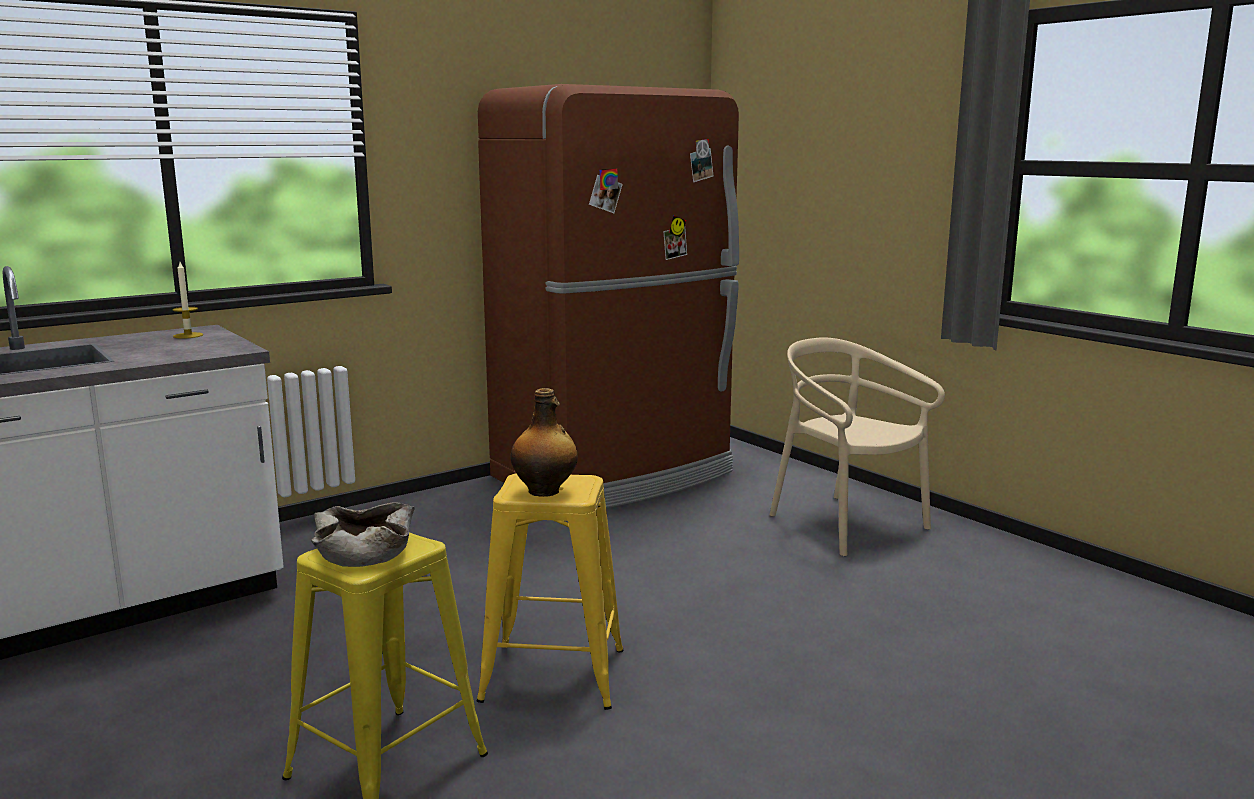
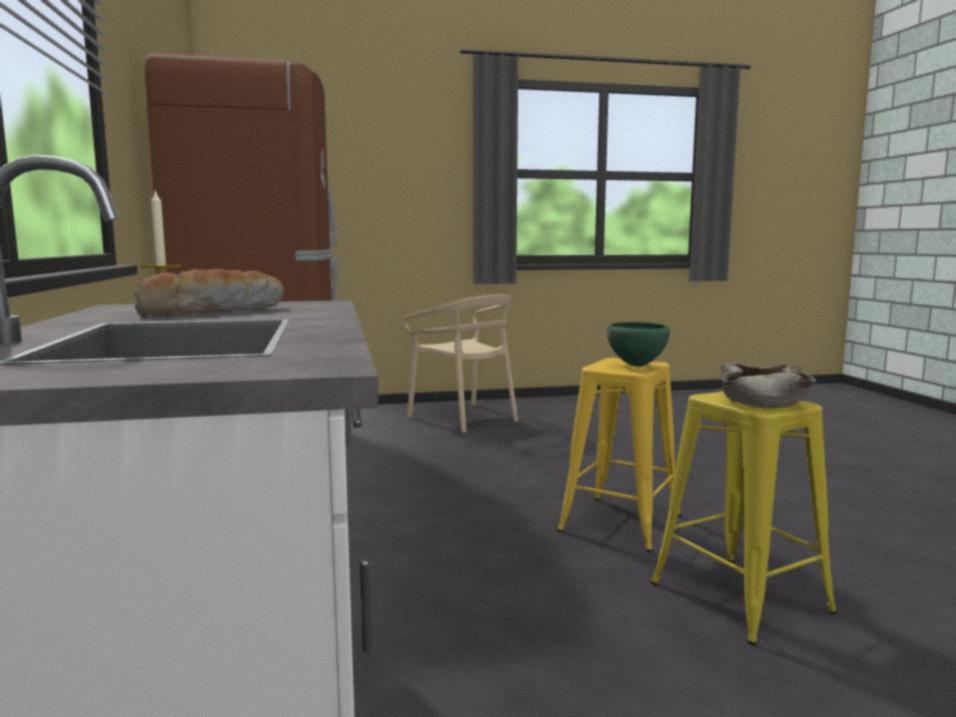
camera: 65 degrees left, 5 degrees down
bottle [511,388,578,497] -> green bowl [607,322,670,367]
beige chair [769,337,945,556] -> beige chair turned 120 degrees counterclockwise [403,294,518,433]
none -> bread [135,269,284,316]

